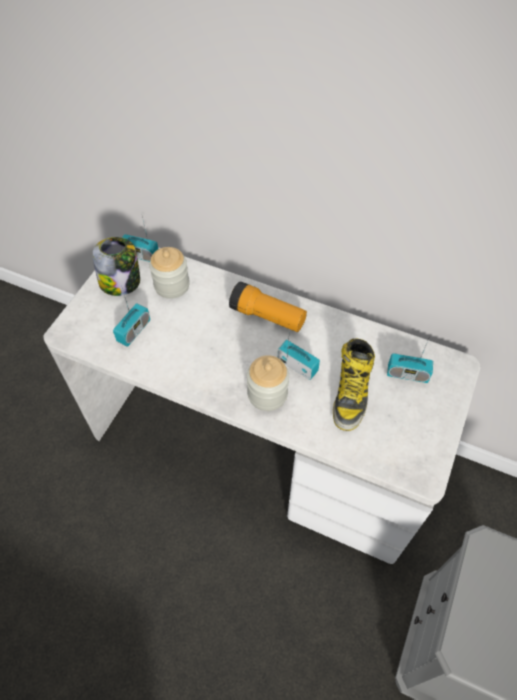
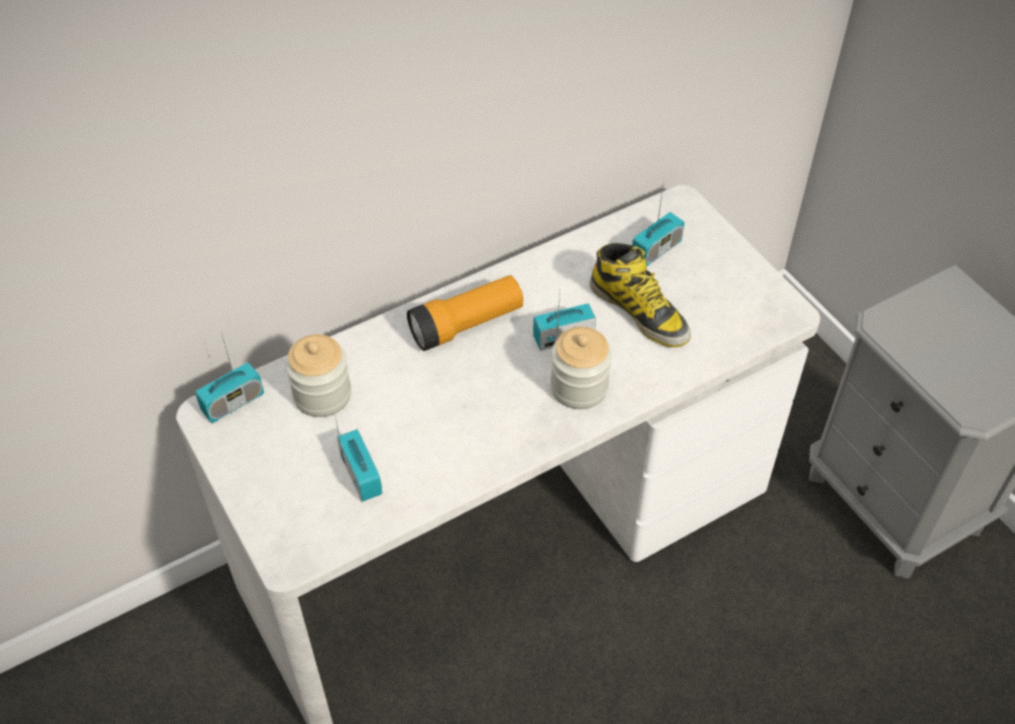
camera: 55 degrees left, 5 degrees down
jar [92,237,140,296] -> none

